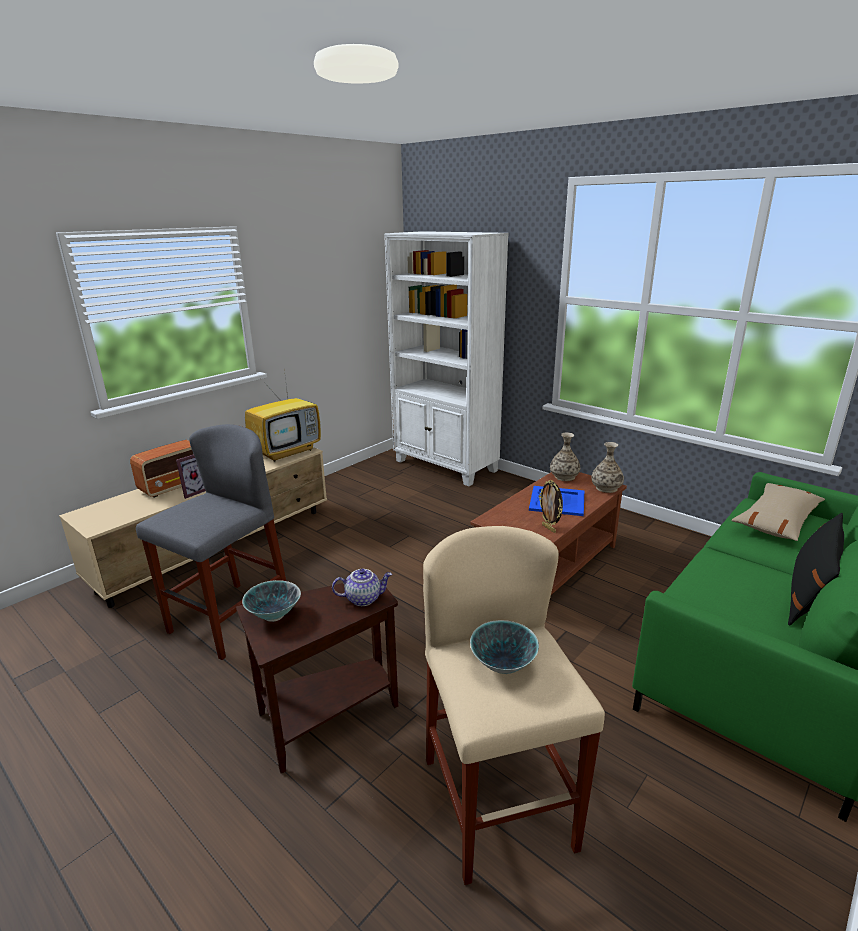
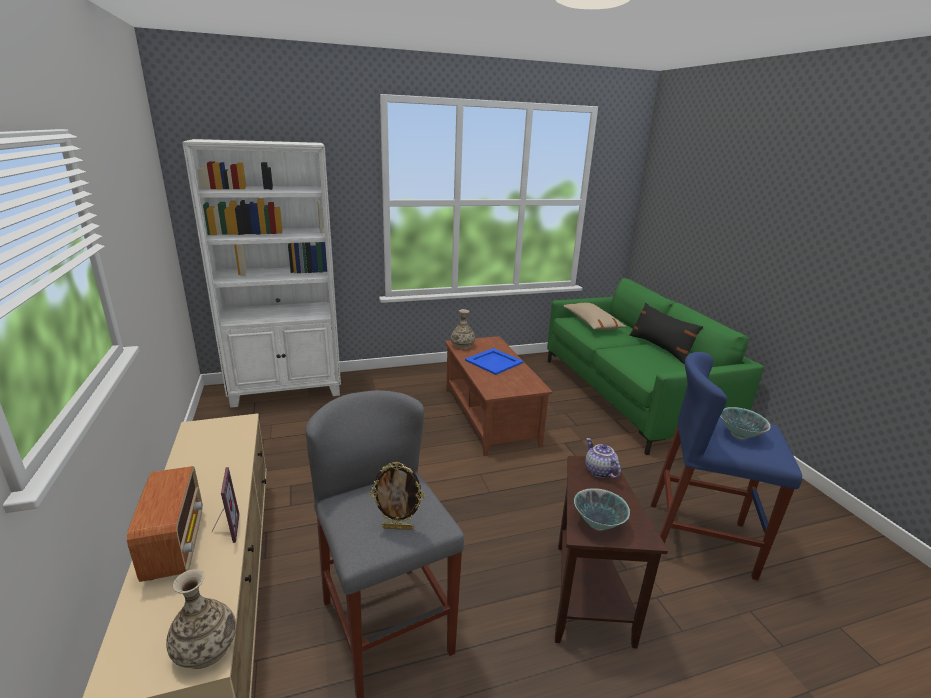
camera: 60 degrees left, 0 degrees up
television [245,369,321,462] -> none
teapot [332,569,392,606] -> teapot turned 45 degrees counterclockwise [585,438,621,478]
beige stool [423,526,605,885] -> blue stool [651,352,802,581]
picture frame [539,480,563,533] -> picture frame moved to [370,462,425,530]
vase [591,442,624,493] -> vase moved to [166,569,236,669]

